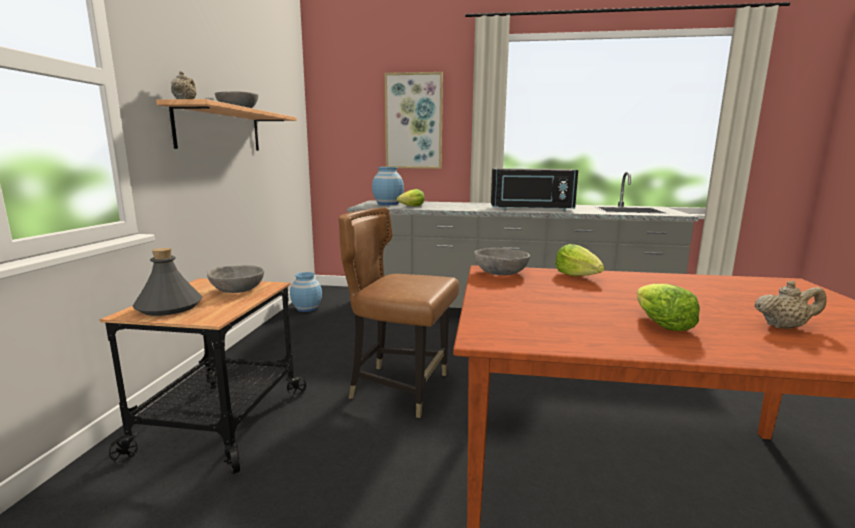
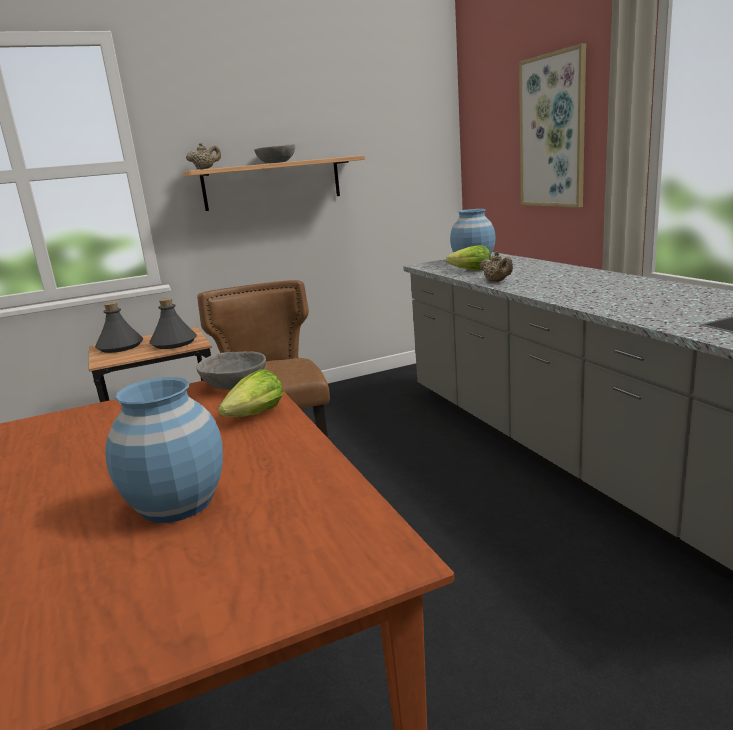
camera: 60 degrees right, 5 degrees up
grey bowl [207,265,264,293] -> grey bottle [149,298,197,349]
blue vase [290,272,322,312] -> blue vase moved to [106,377,223,523]
black microwave [491,168,578,211] -> none
lettuce [637,284,700,331] -> none
beige teapot [754,281,826,329] -> beige teapot moved to [480,251,513,282]

